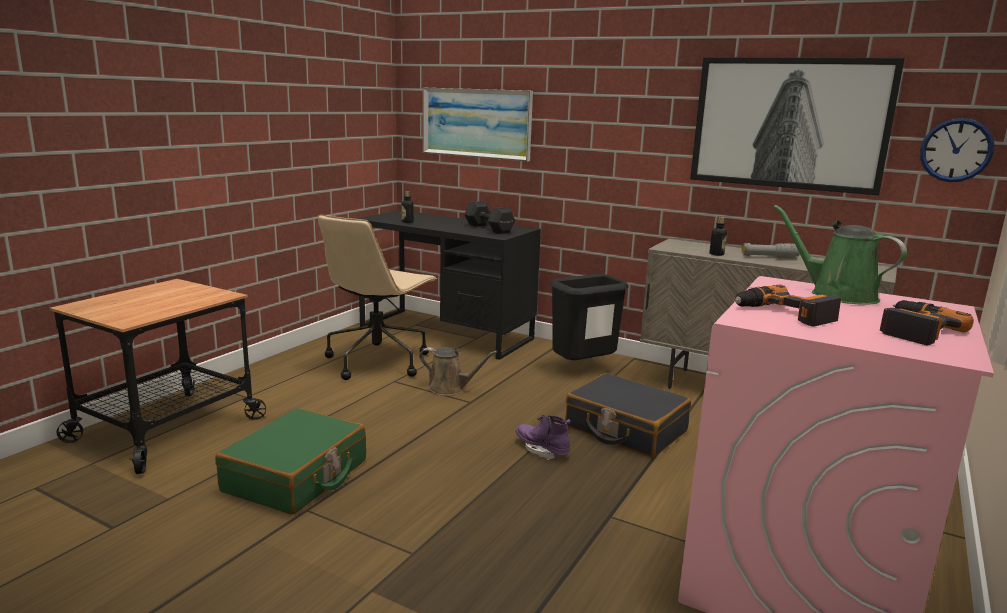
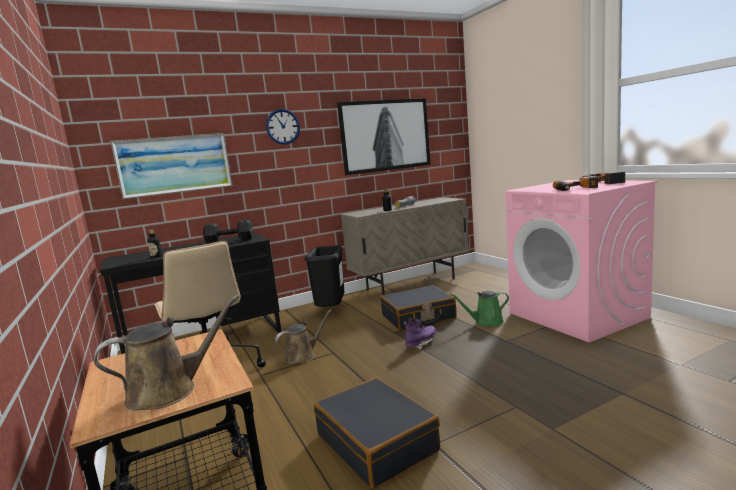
camera: 55 degrees left, 5 degrees down
green suitcase [215,408,366,515] -> black suitcase [314,377,440,488]
purple boot [515,414,570,460] -> purple boot turned 150 degrees clockwise [404,318,436,350]
green watering can [773,205,907,305] -> green watering can moved to [449,291,509,327]
wall clock [920,118,994,182] -> wall clock moved to [266,109,300,145]
none -> brown watering can [94,295,239,411]

